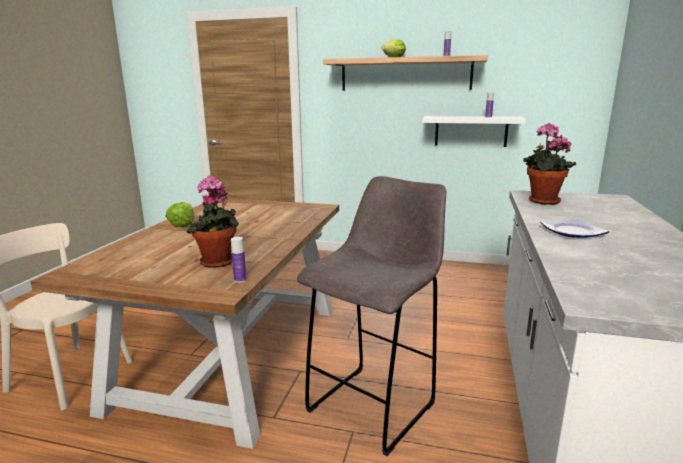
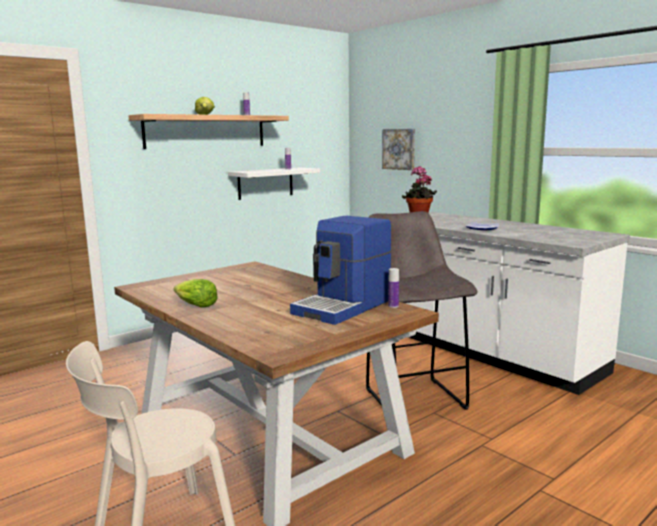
camera: 55 degrees left, 5 degrees down
potted plant [187,176,239,268] -> coffee machine [290,216,392,325]
none -> picture [382,129,415,170]

